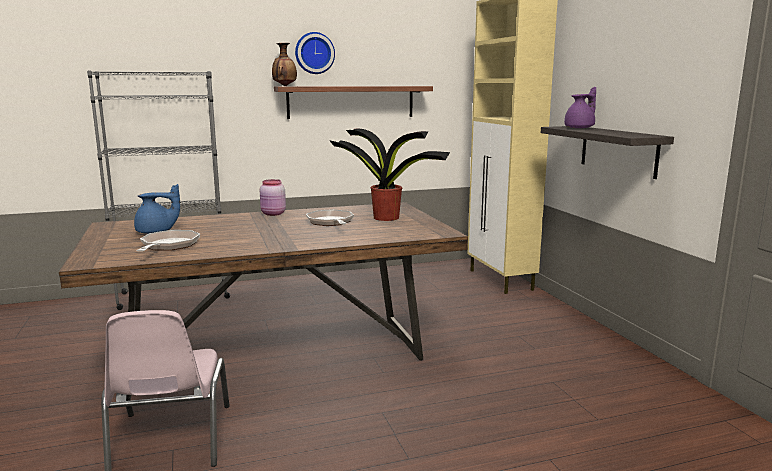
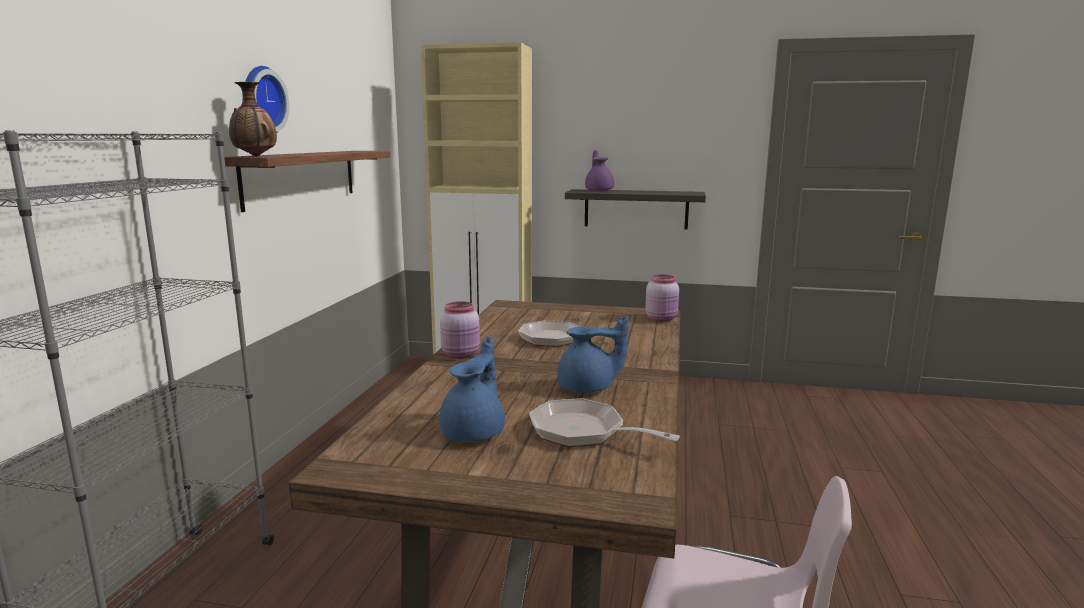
camera: 60 degrees left, 0 degrees up
potted plant [329,129,450,221] -> none
none -> blue teapot [557,316,628,393]
none -> pink jar [645,274,679,322]

